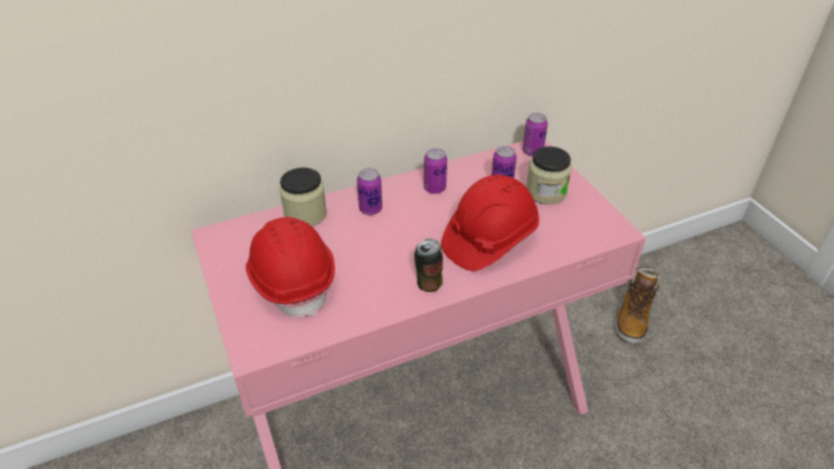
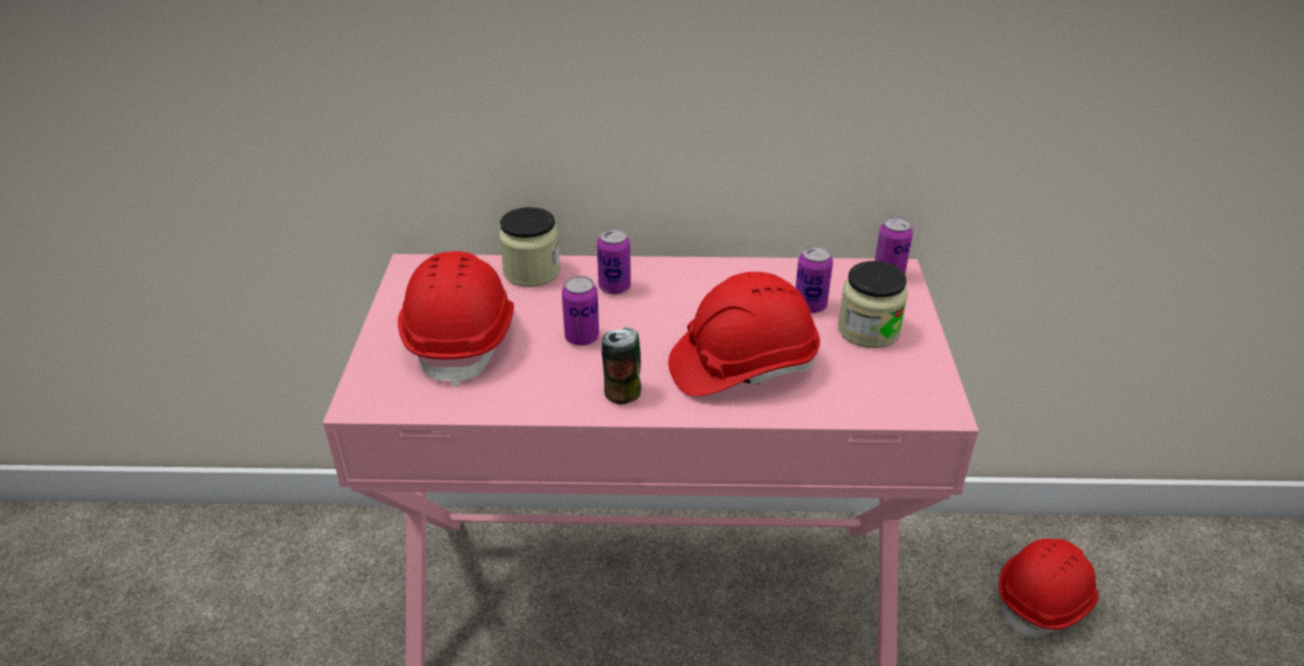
camera: 25 degrees right, 5 degrees down
can [424,148,447,194] -> can moved to [562,276,599,346]
boot [615,267,660,344] -> red hard hat [998,539,1099,637]

